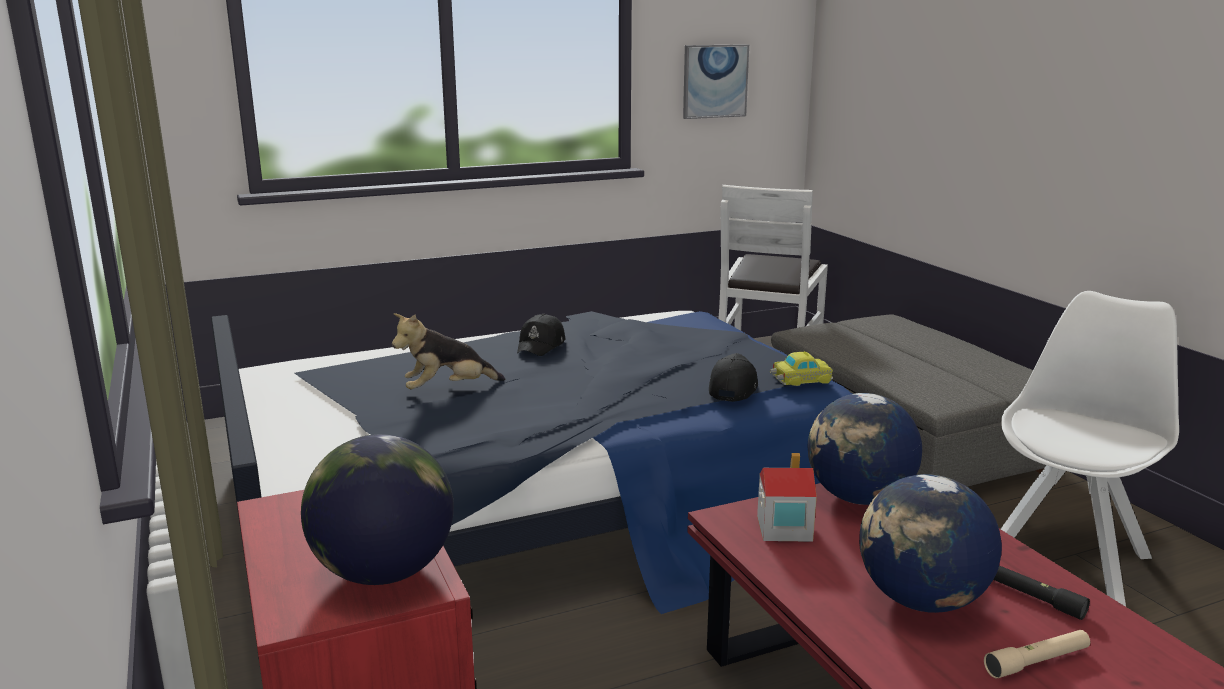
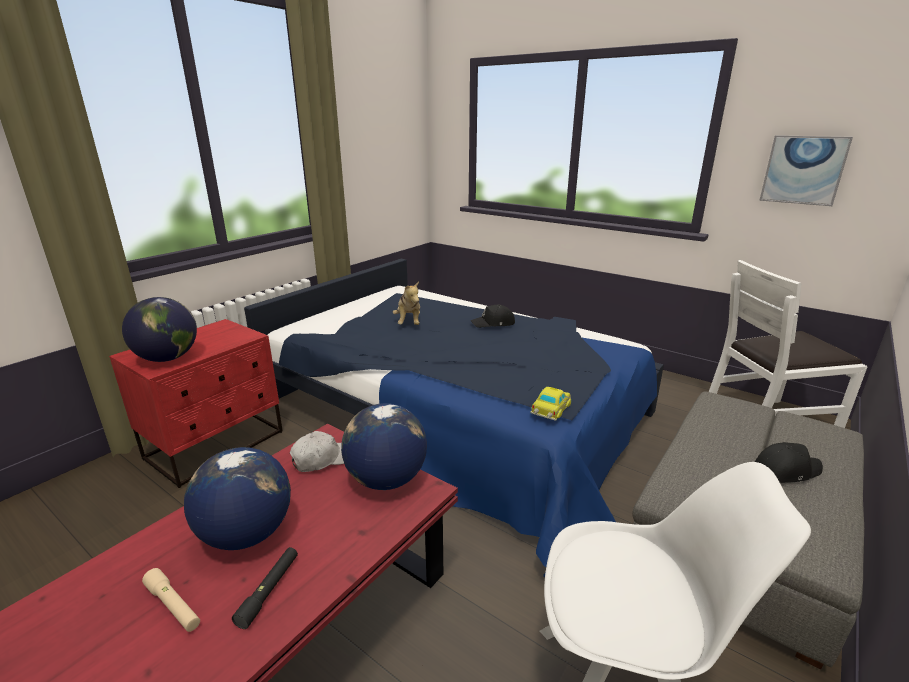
camera: 60 degrees right, 5 degrees up
plush toy [392,313,505,389] -> plush toy turned 135 degrees counterclockwise [393,281,420,325]
black cap [709,353,758,402] -> black cap moved to [755,442,823,483]
toy house [757,453,817,542] -> white cap [290,431,344,472]
toy car [770,351,833,386] -> toy car turned 105 degrees counterclockwise [530,387,571,421]

